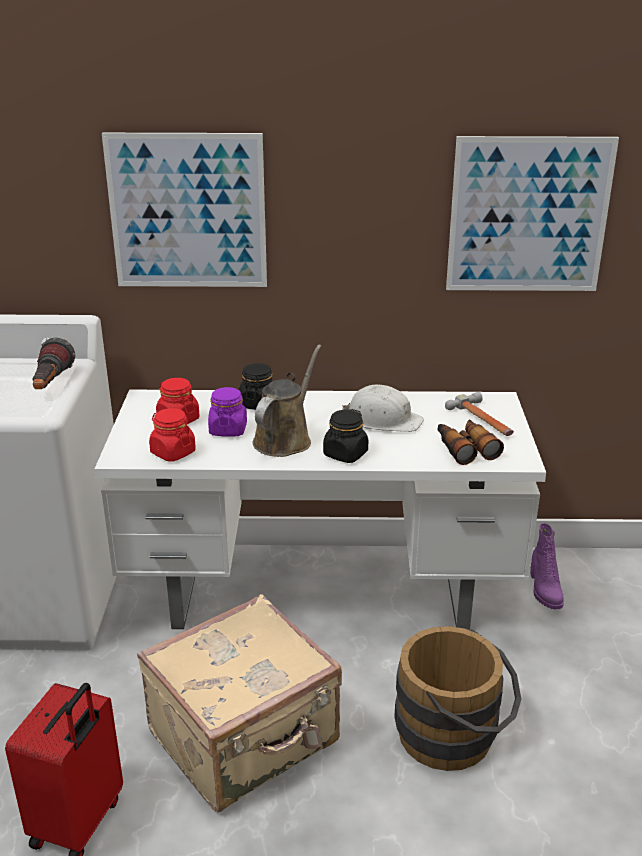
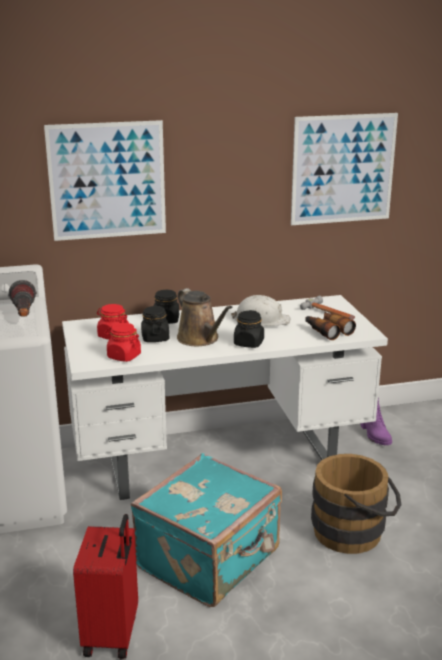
camera: 15 degrees left, 5 degrees down
beige suitcase [137,594,342,812] -> turquoise suitcase [131,453,282,607]
purple jar [208,387,247,437] -> black jar [141,306,169,342]
brown watering can [252,345,322,457] -> brown watering can turned 135 degrees clockwise [177,288,232,346]

